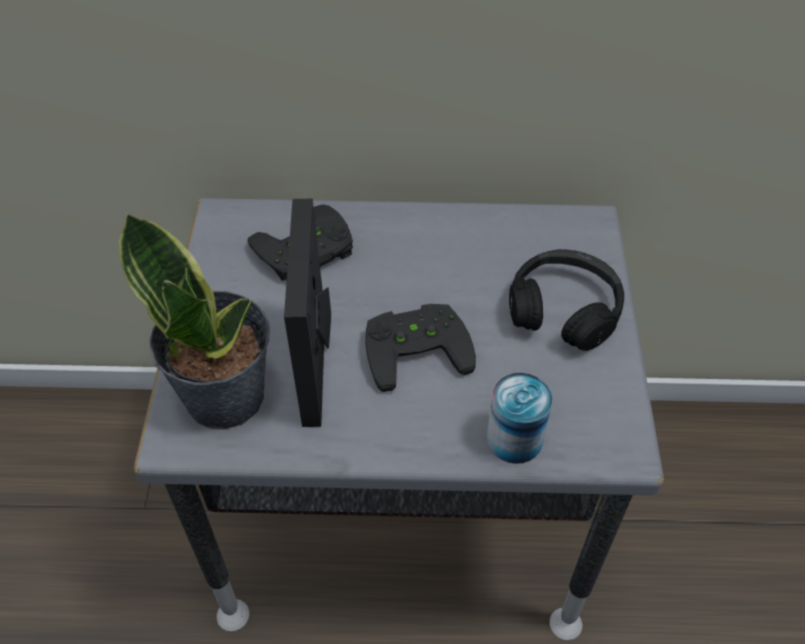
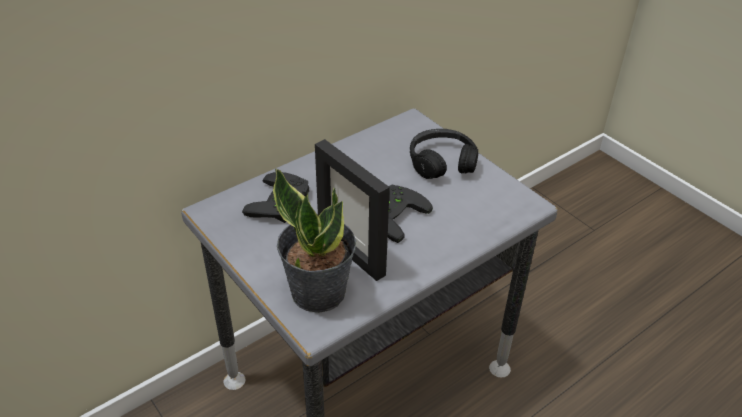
camera: 40 degrees left, 10 degrees down
can [486,373,553,464] -> none

